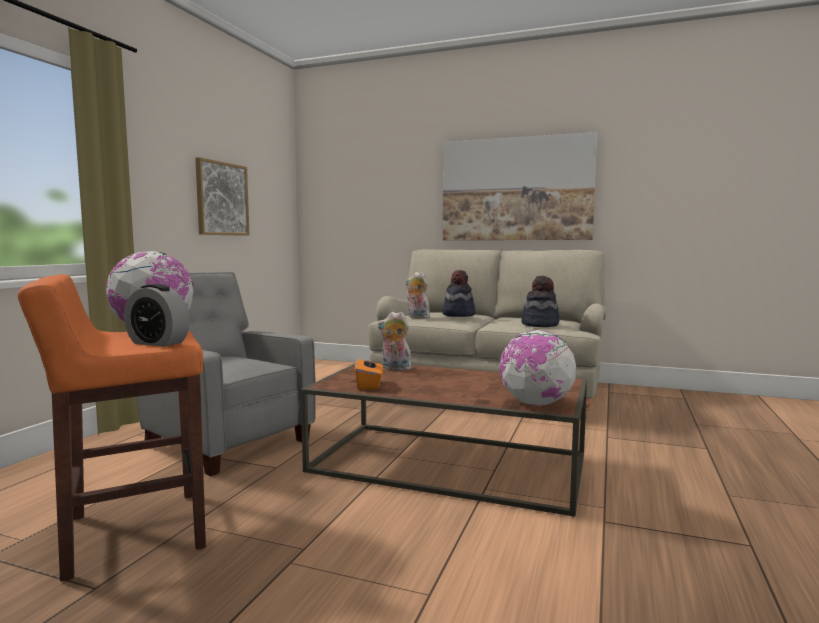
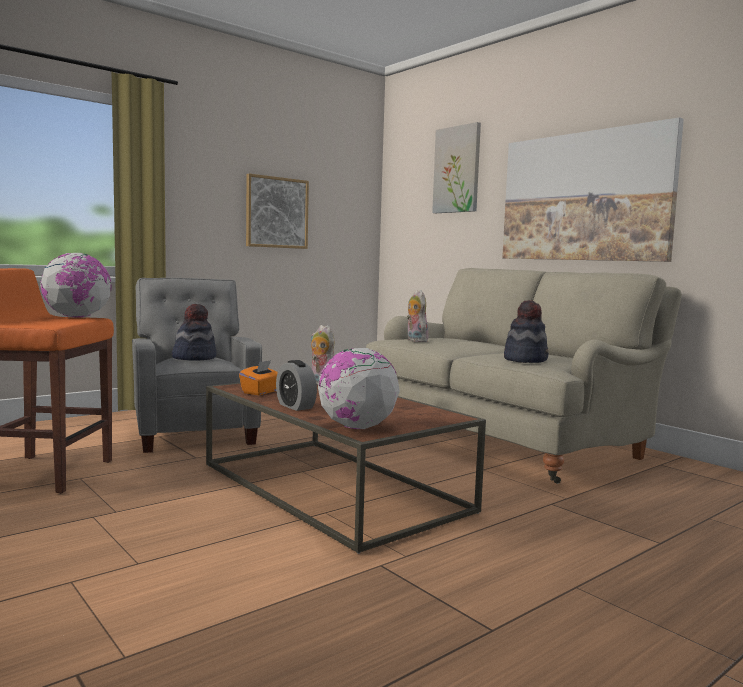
camera: 30 degrees right, 0 degrees up
alarm clock [124,284,190,347] -> alarm clock moved to [276,360,317,411]
hat [443,270,475,317] -> hat moved to [172,304,217,361]
none -> picture [432,122,481,213]

